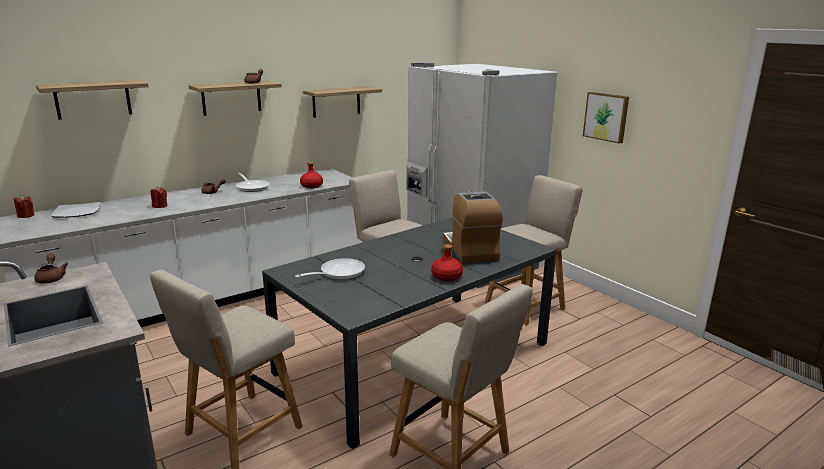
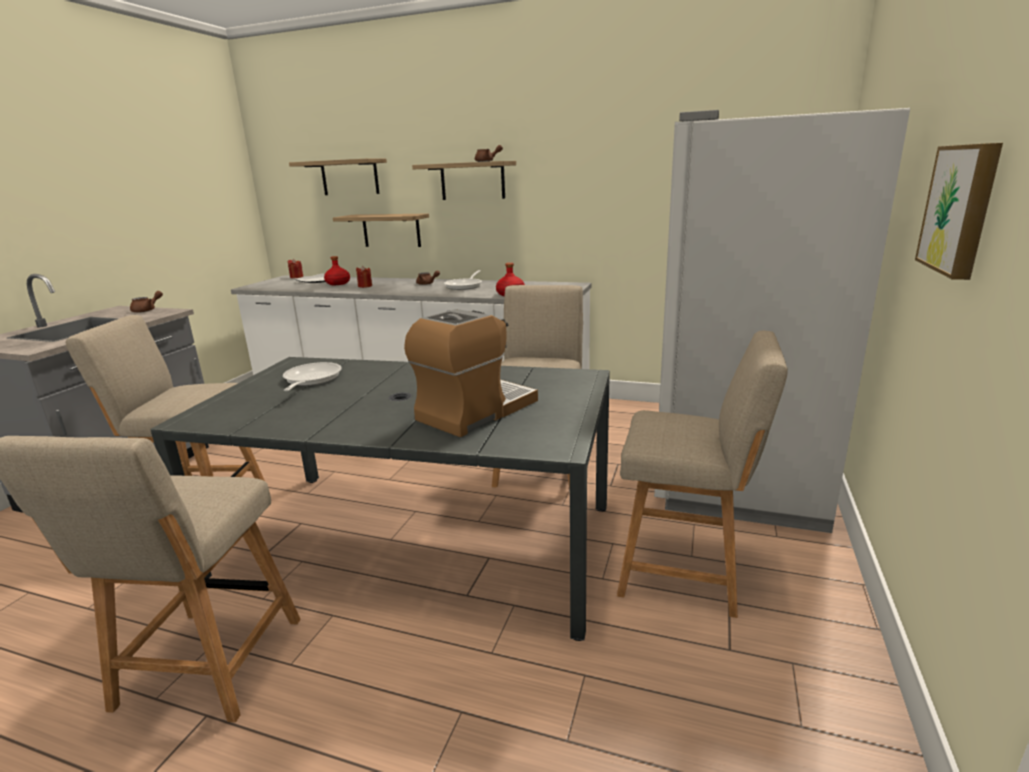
camera: 55 degrees right, 0 degrees up
frying pan [295,258,365,280] -> frying pan turned 105 degrees counterclockwise [283,362,342,391]
shelf [303,86,382,118] -> shelf moved to [333,213,429,247]
red bottle [431,244,463,281] -> red bottle moved to [324,256,350,285]

